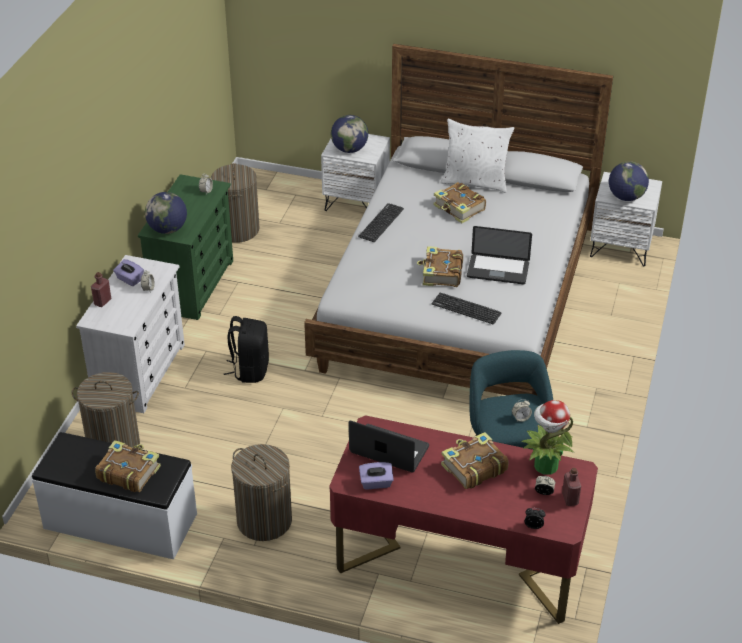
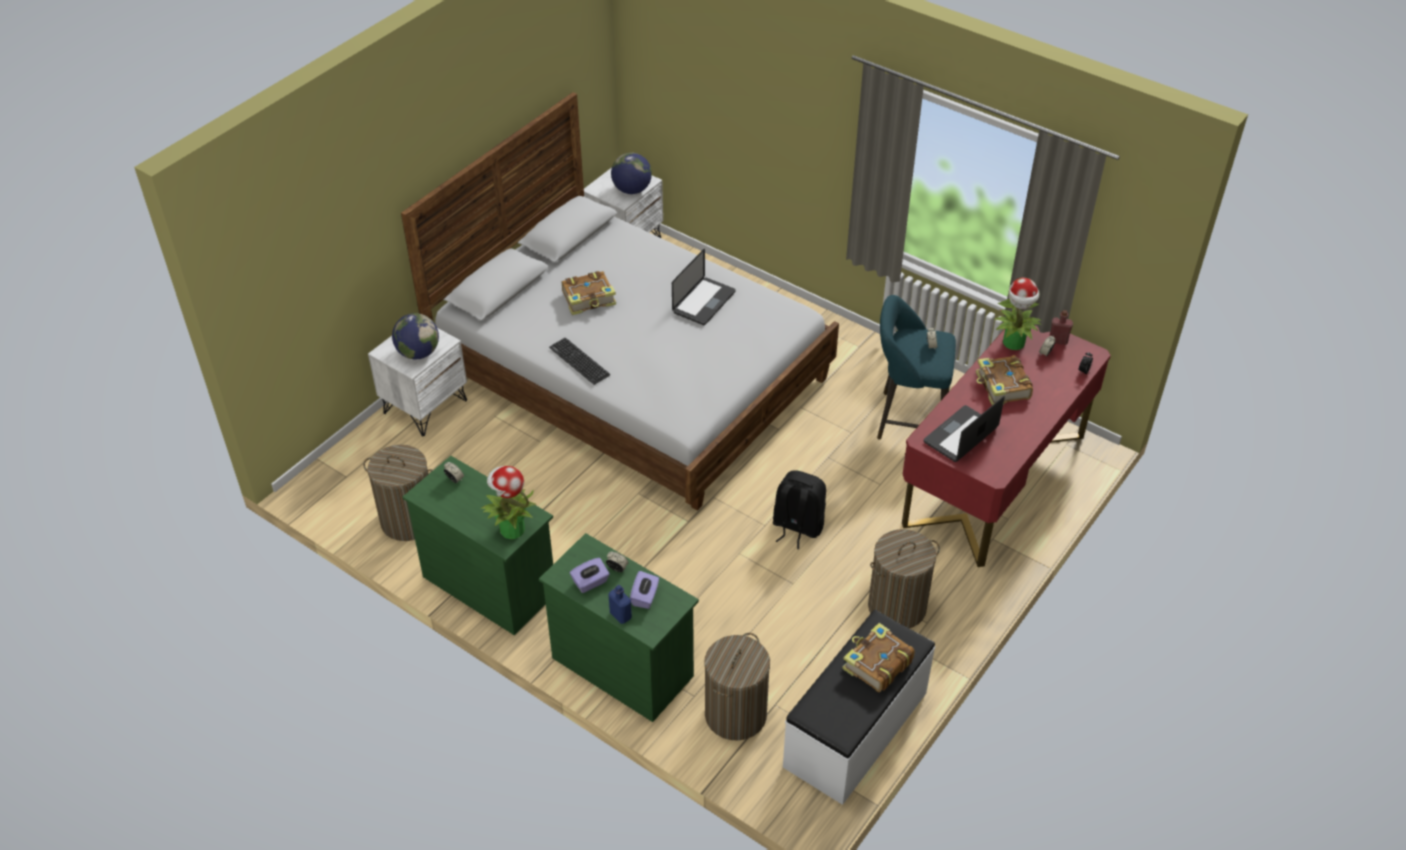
camera: 70 degrees left, 5 degrees up
white dresser [76,255,185,413] -> green dresser [539,533,699,722]
red bottle [91,272,111,307] -> blue bottle [608,585,632,624]
globe [145,192,187,234] -> potted plant [480,466,537,539]
black backpack [224,316,269,383] -> black backpack moved to [773,471,826,549]
purple tissue box [359,462,394,489] -> purple tissue box moved to [630,571,659,609]
book [417,246,463,287] -> none
keyboard [432,293,502,324] -> none
white pillow [440,119,514,193] -> none

